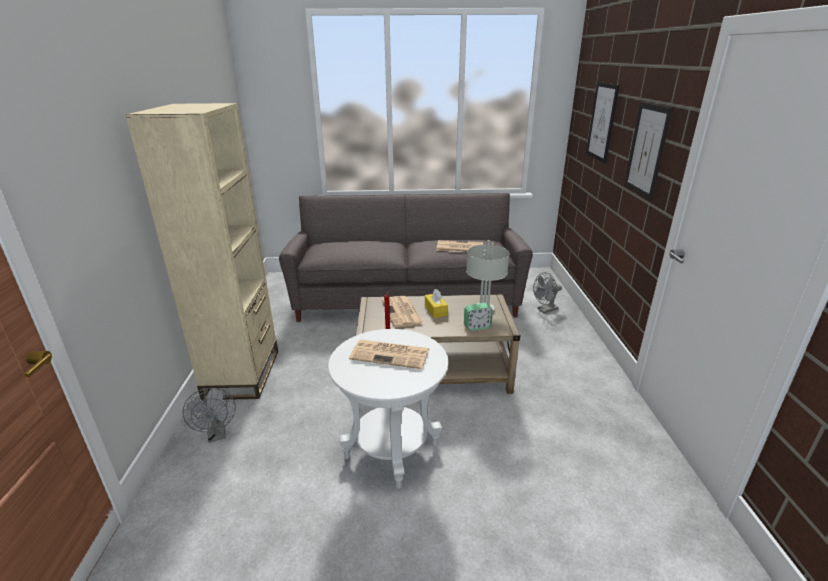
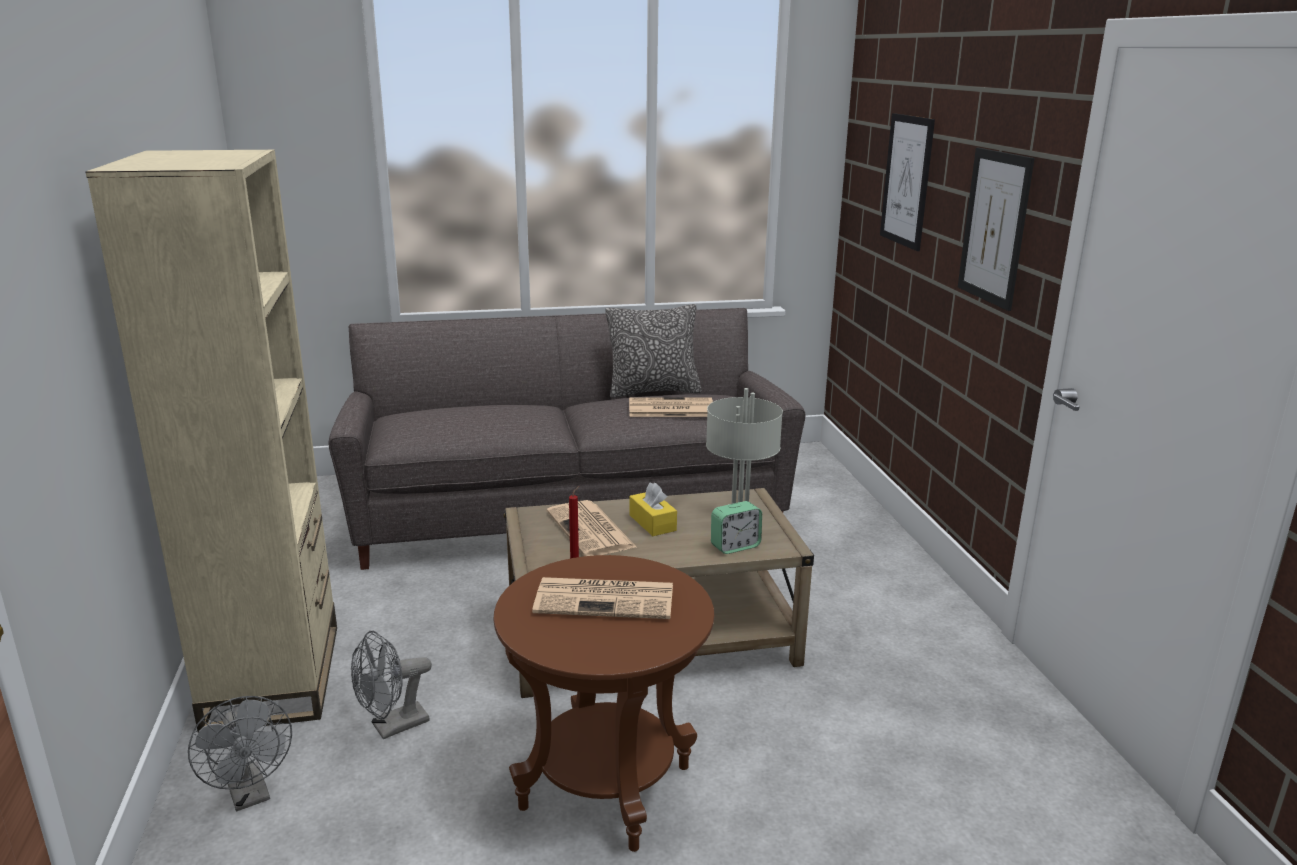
camera: 10 degrees left, 5 degrees down
white side table [328,329,448,489] -> brown side table [494,555,714,852]
grey fan [533,272,562,313] -> grey fan moved to [351,631,432,739]
none -> pillow [605,304,702,398]

